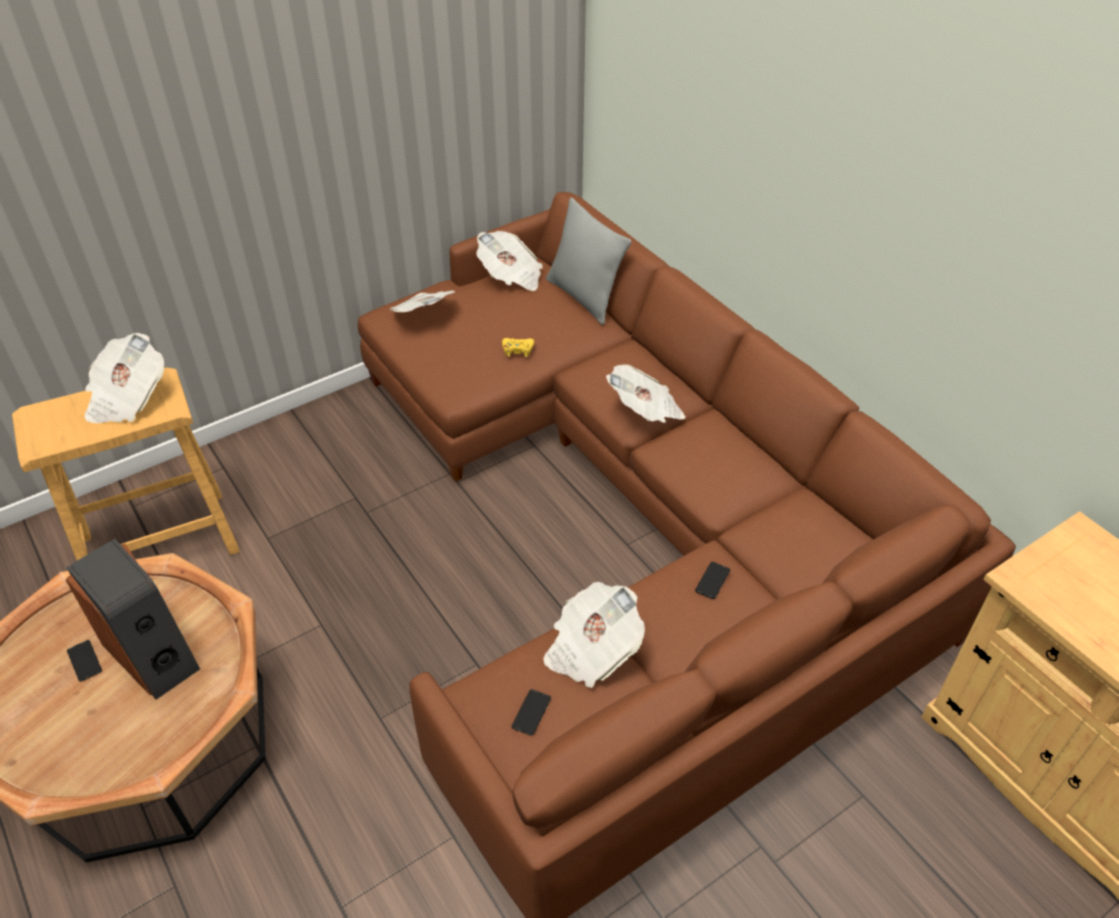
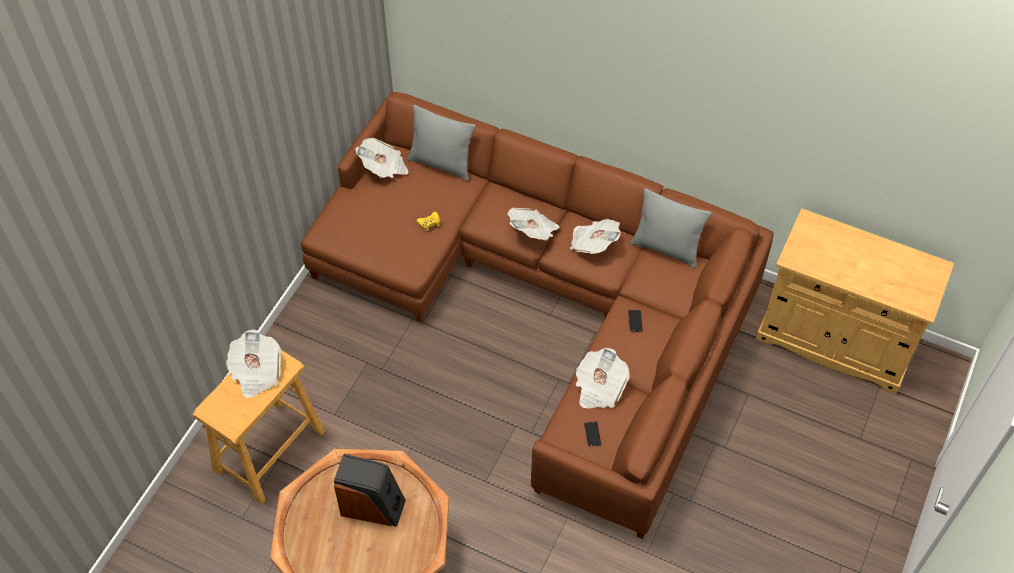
camera: 30 degrees left, 10 degrees up
phone [67,640,102,682] -> none
newspaper [389,290,454,312] -> newspaper moved to [570,219,621,254]
none -> grey pillow [630,188,712,268]

